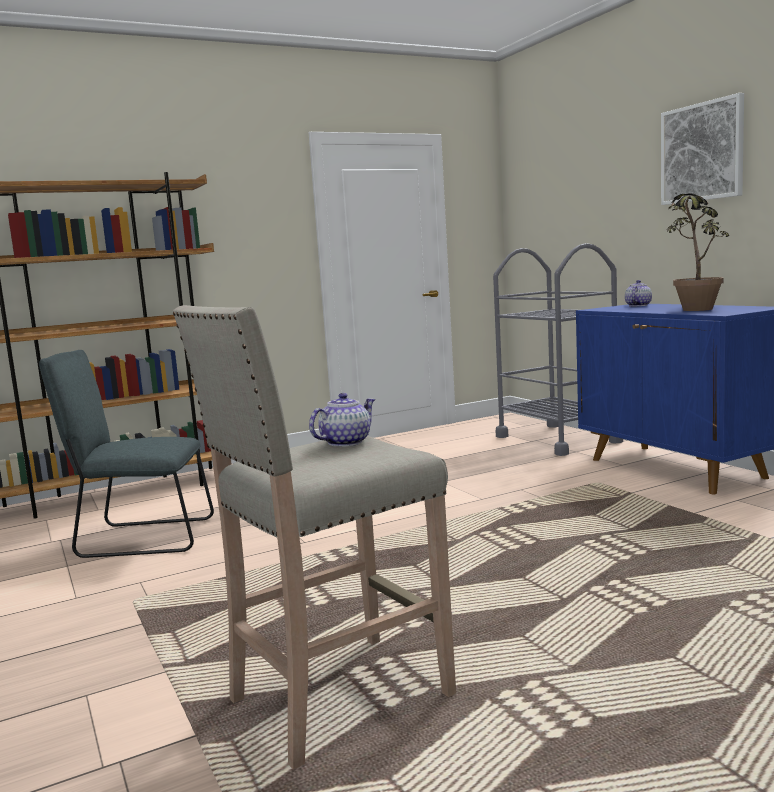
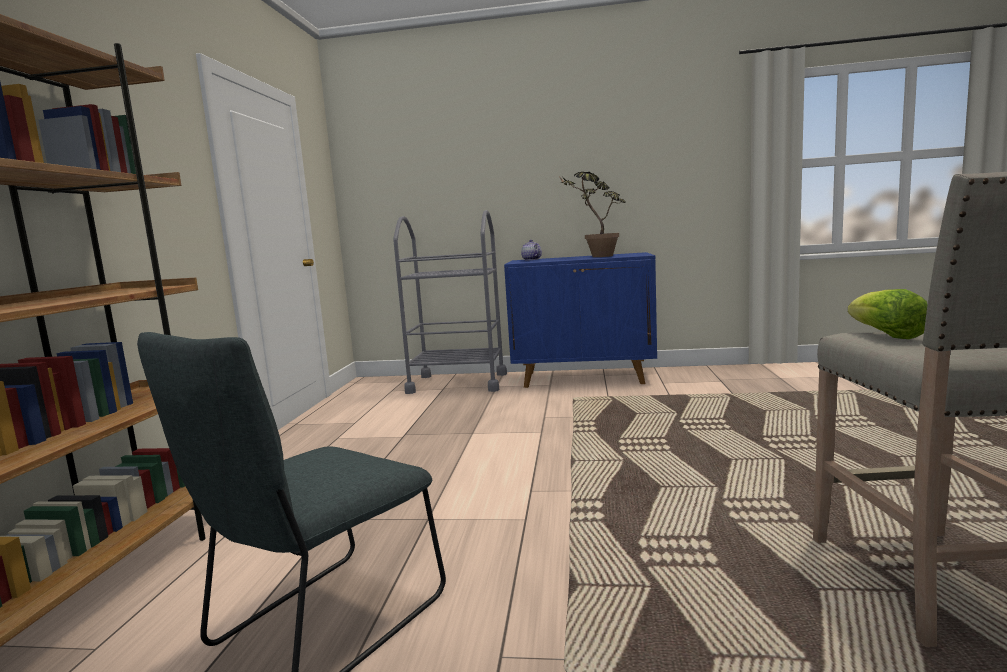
camera: 55 degrees left, 0 degrees up
teapot [309,393,376,447] -> lettuce [848,289,928,339]
picture [661,93,744,205] -> none

